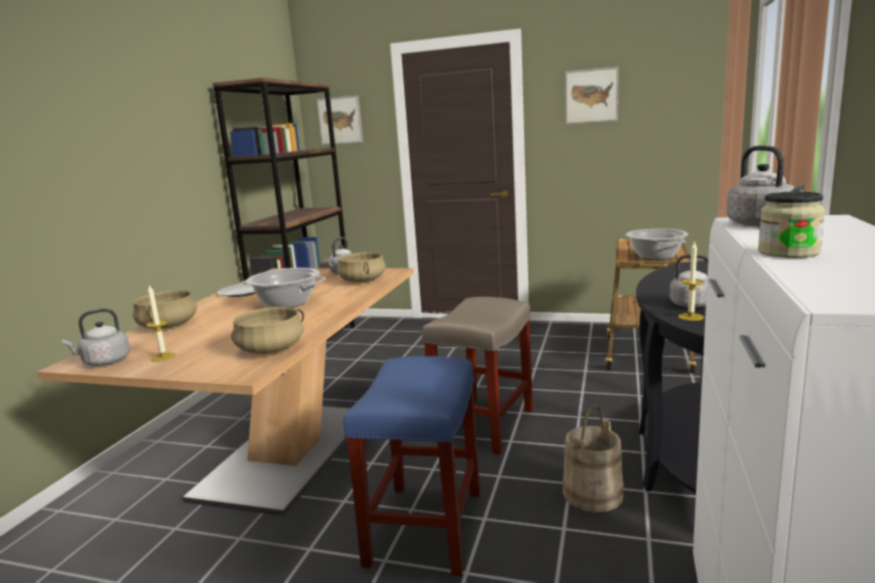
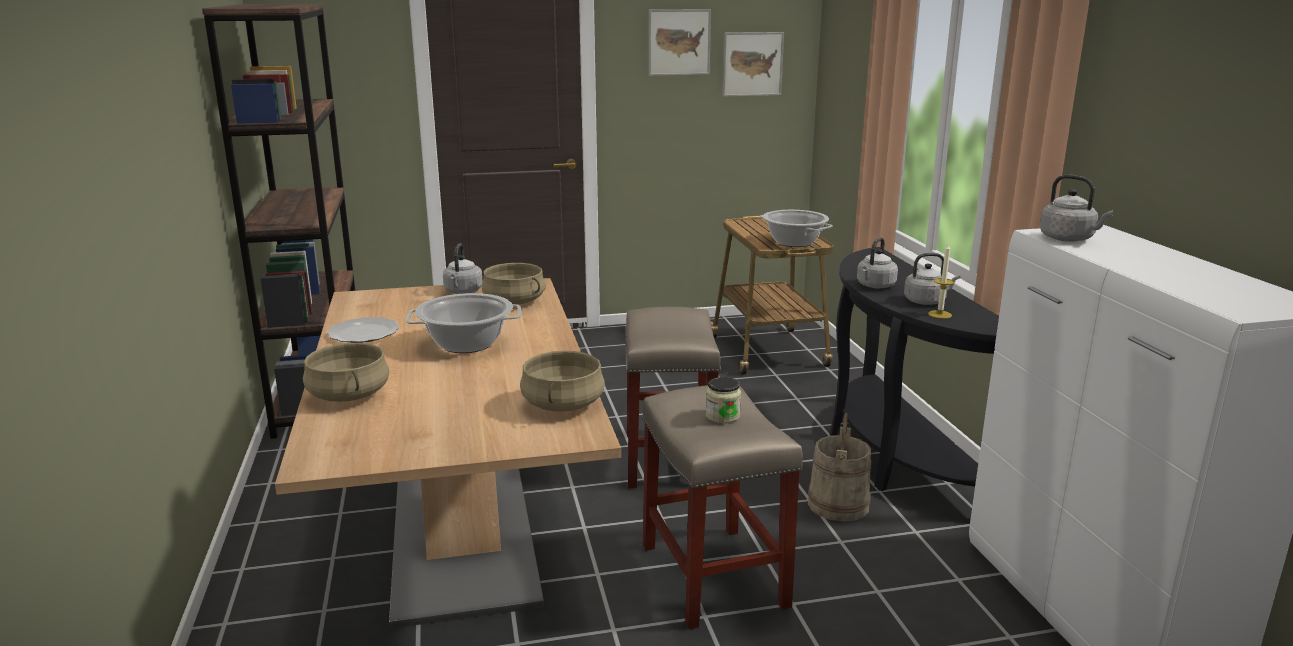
camera: 30 degrees left, 5 degrees up
grey kettle [62,308,130,366] -> grey kettle moved to [857,237,898,288]
candle [146,285,176,362] -> none
picture [317,95,363,145] -> picture moved to [722,32,784,97]
blue stool [344,356,480,576] -> beige stool [642,385,803,629]
jar [758,192,825,258] -> jar moved to [706,377,741,423]

